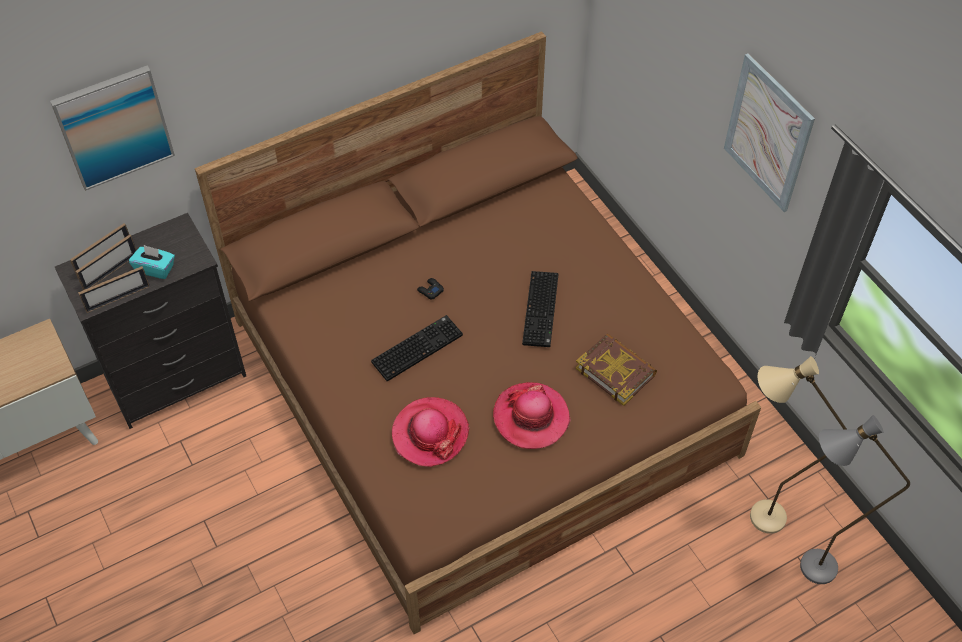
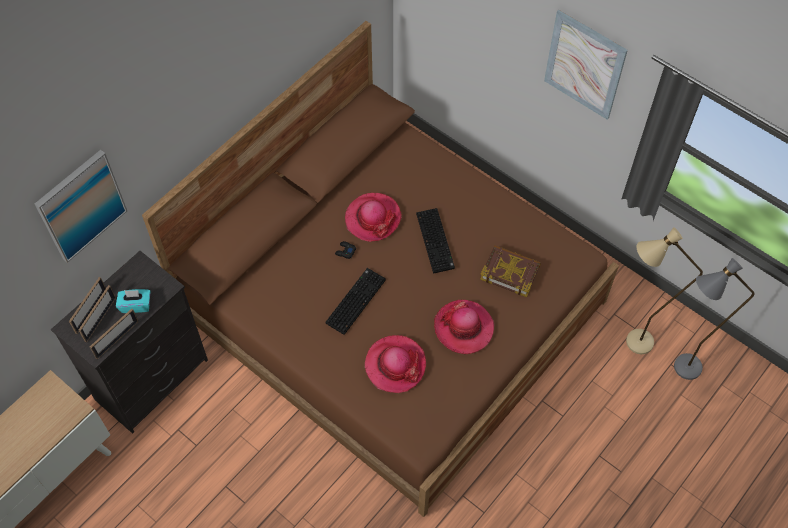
camera: 20 degrees left, 5 degrees up
none -> hat [345,193,402,242]

